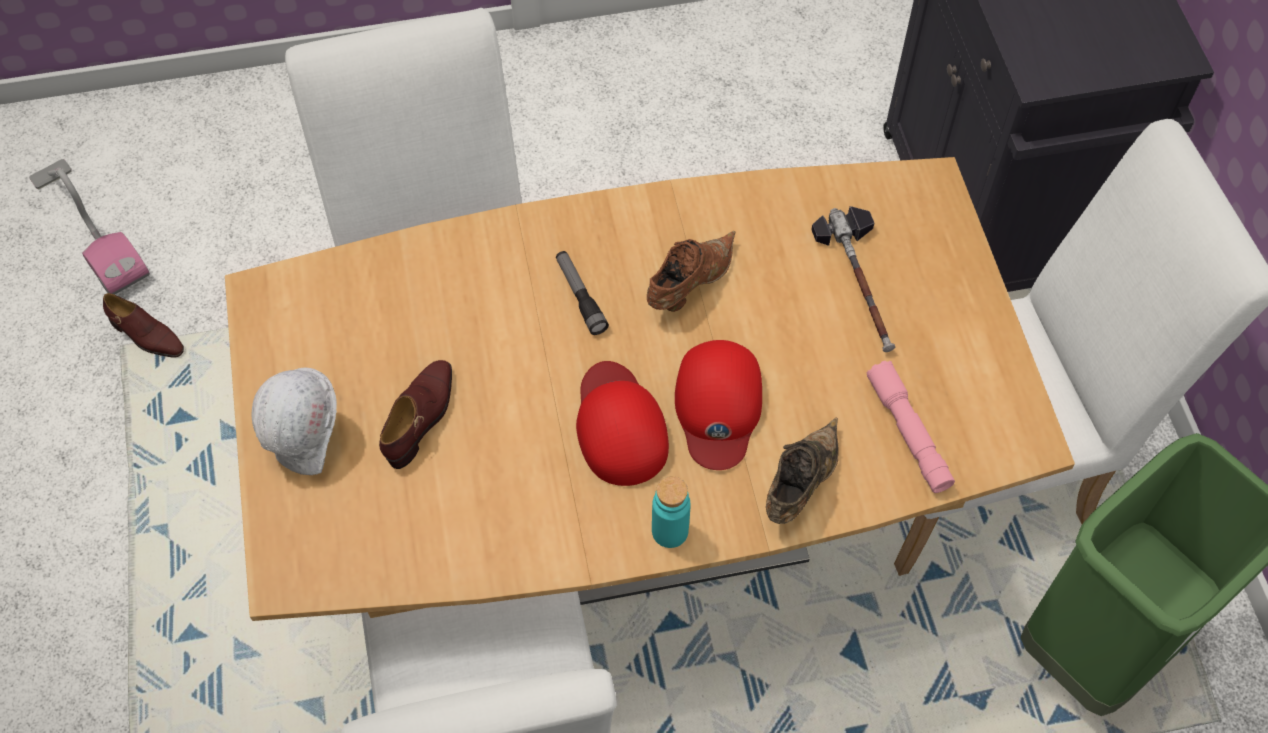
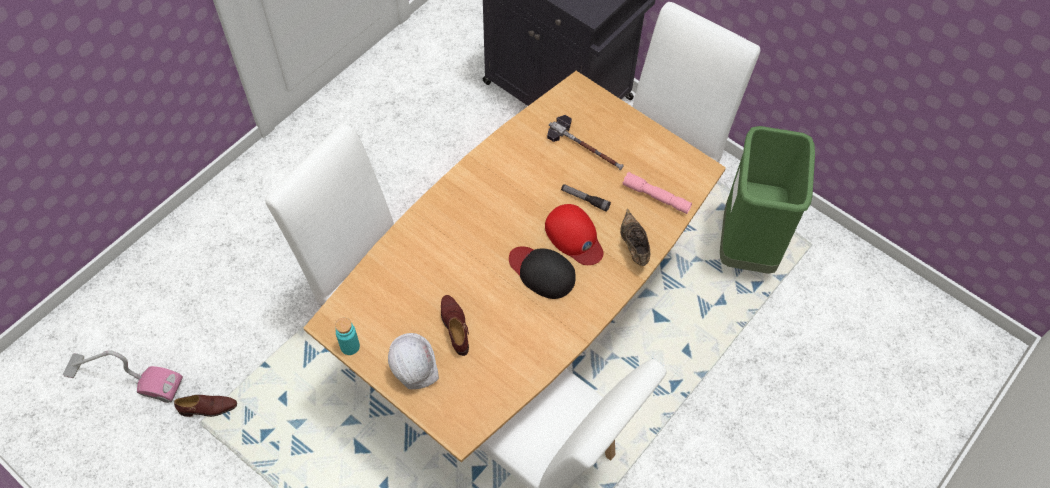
camera: 40 degrees left, 0 degrees up
flashlight [556,251,609,335] -> flashlight moved to [561,184,611,212]
red cap [576,361,669,486] -> black cap [509,246,576,299]
brown shoe [647,231,735,312] -> none
turquoise bottle [652,476,691,548] -> turquoise bottle moved to [335,318,360,355]

